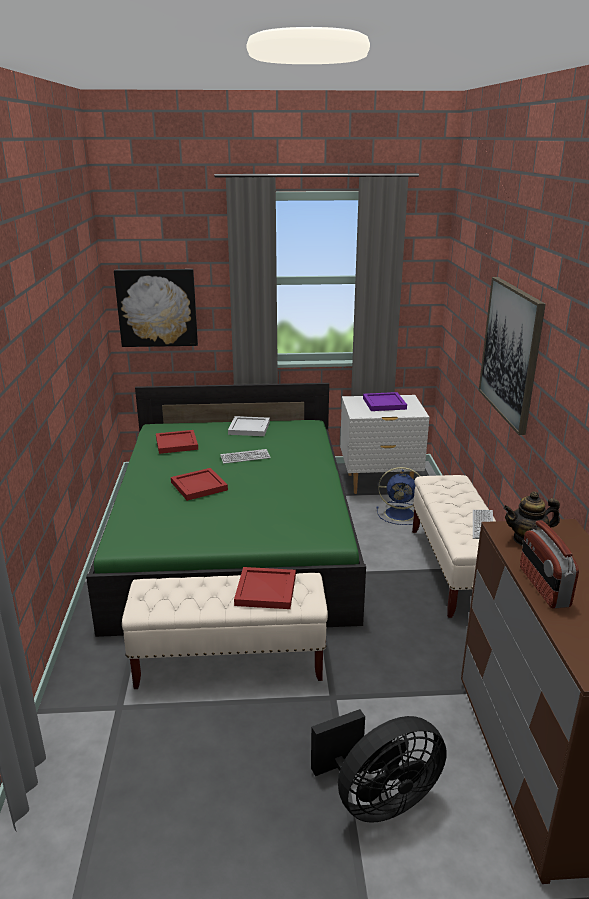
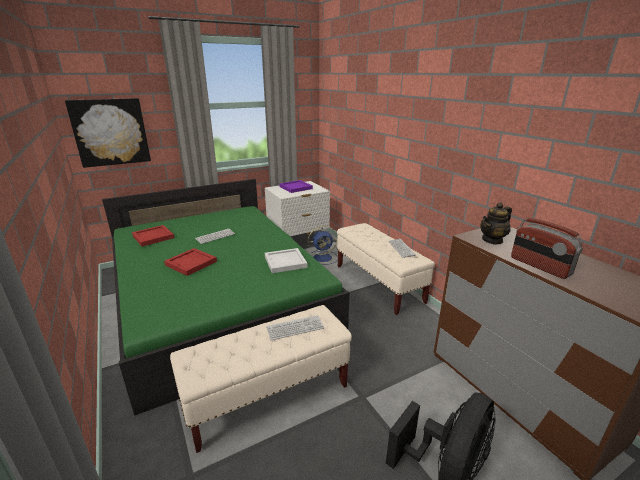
camera: 25 degrees left, 0 degrees up
white tray [228,416,270,436] -> white tray moved to [265,248,307,273]
red tray [234,567,296,609] -> keyboard [266,315,324,340]
picture [479,277,546,435] -> none

